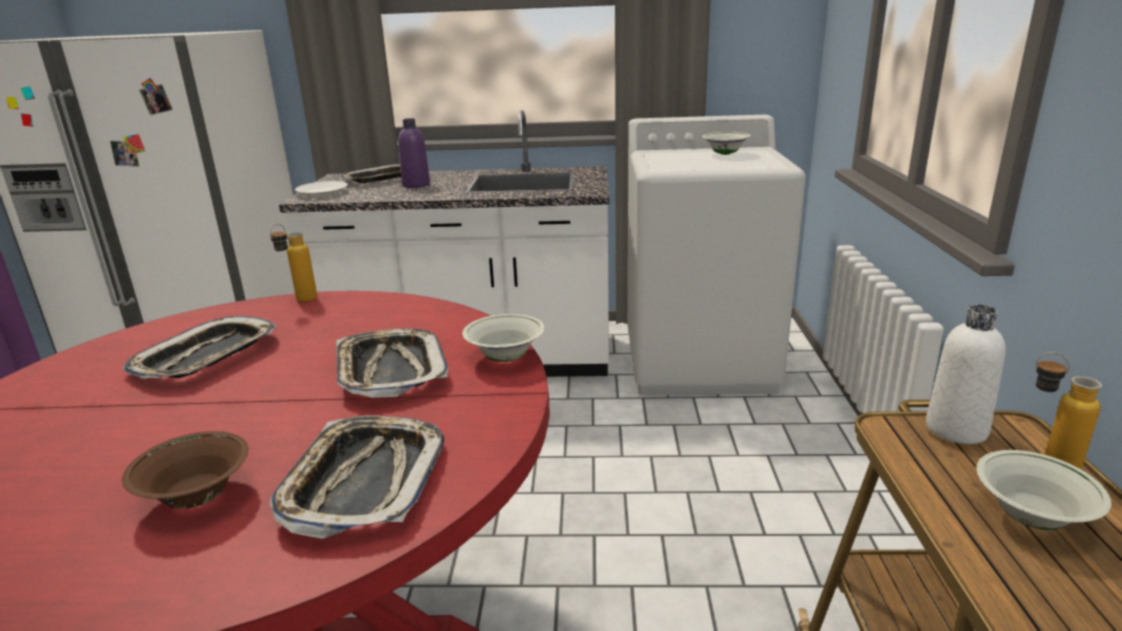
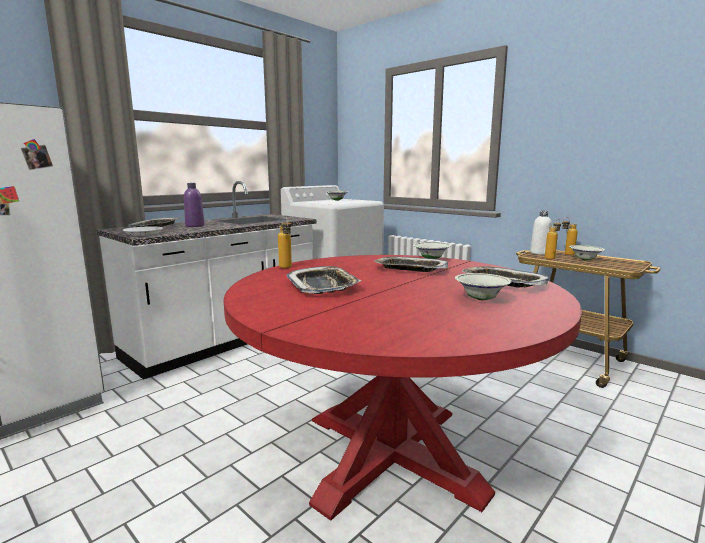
camera: 50 degrees left, 10 degrees down
brown bowl [122,431,249,509] -> white bowl [455,273,512,300]
none -> bottle [545,219,561,260]

